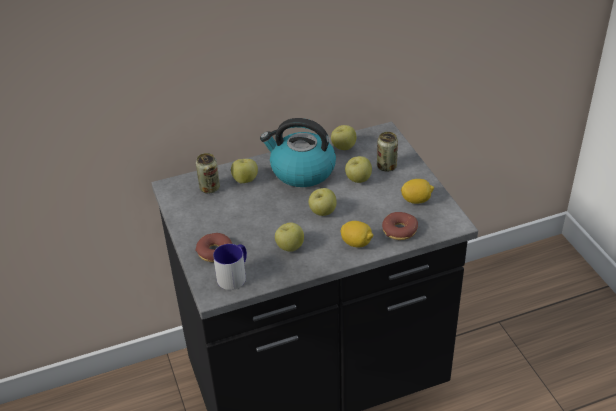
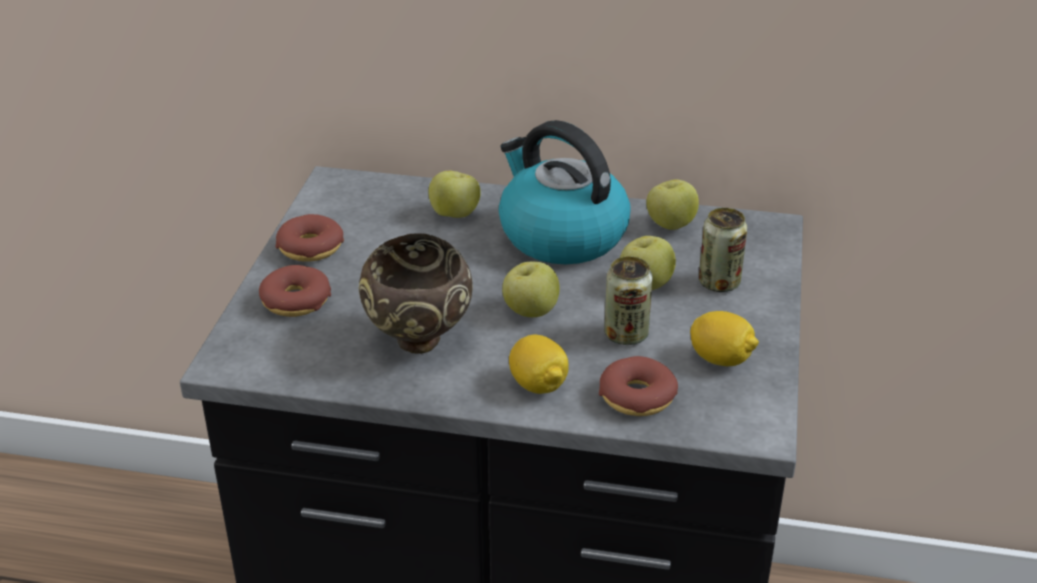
camera: 30 degrees right, 5 degrees down
can [196,153,220,193] -> can moved to [604,256,653,345]
mug [213,244,247,290] -> none
apple [275,222,304,252] -> brown bowl [359,233,472,354]
none -> donut [276,214,344,261]

